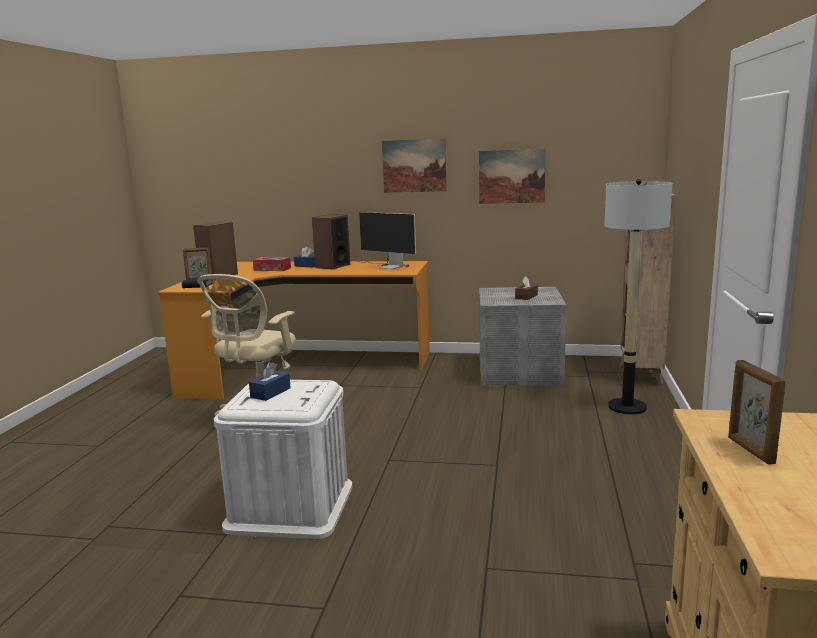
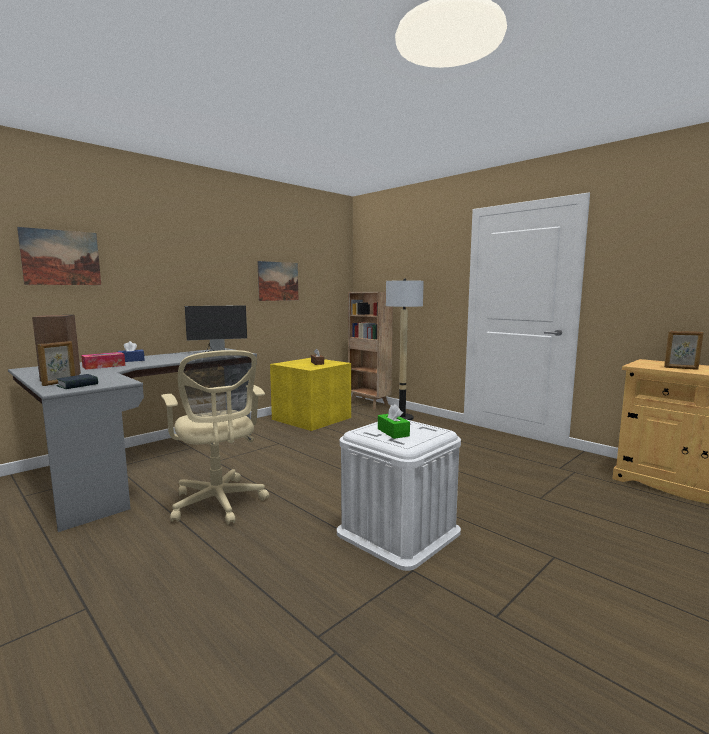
camera: 55 degrees left, 5 degrees down
orange desk [158,261,430,400] -> grey desk [8,348,257,532]
blue tissue box [249,362,291,401] -> green tissue box [378,404,410,439]
speaker [312,214,350,270] -> none
picture [382,138,447,193] -> picture moved to [17,227,101,285]
grey storage box [479,287,566,385] -> yellow storage box [270,358,351,431]

